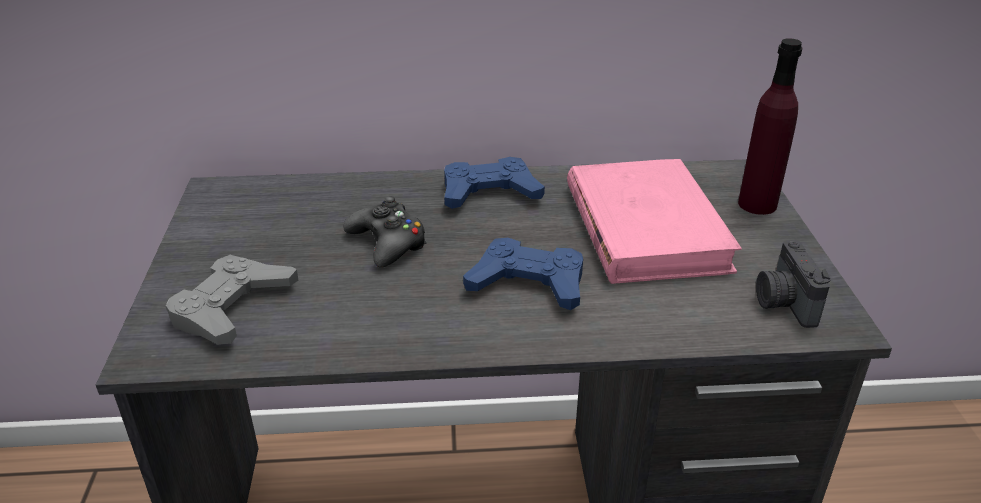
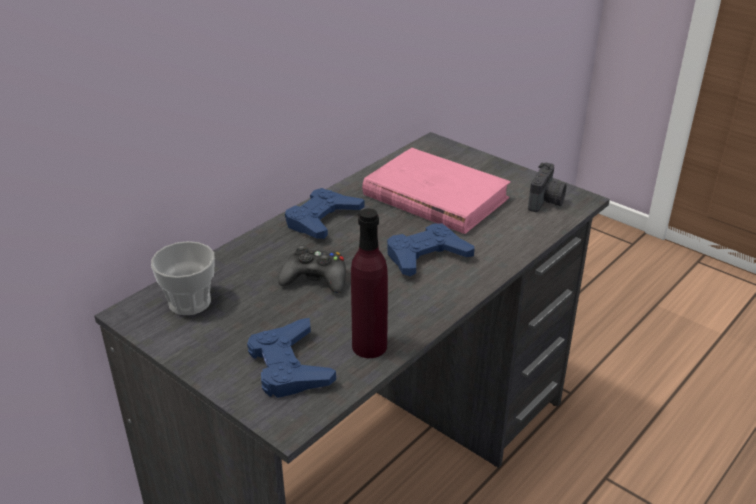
camera: 45 degrees left, 0 degrees up
grey game controller [166,255,299,345] -> blue game controller [247,318,336,398]
purple bottle [738,38,802,215] -> purple bottle moved to [351,208,388,358]
camera [756,240,830,328] -> camera turned 105 degrees counterclockwise [528,163,567,212]
none -> cup [151,241,215,315]

